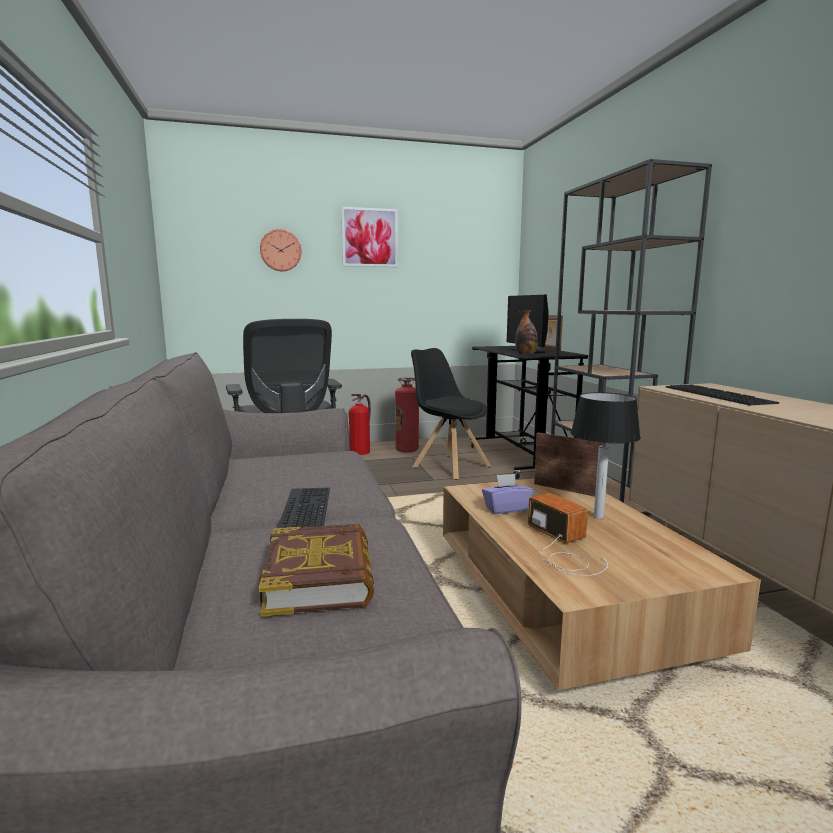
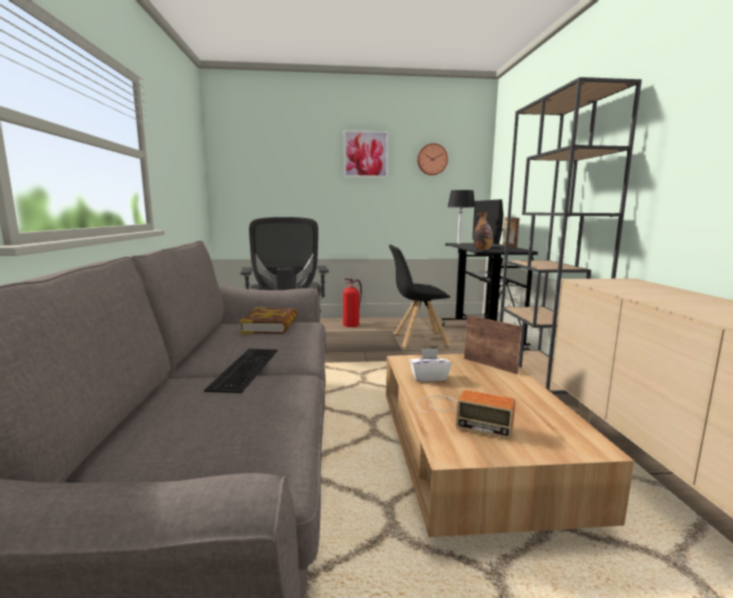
camera: 10 degrees right, 0 degrees up
book [259,524,374,616] -> book moved to [239,307,298,334]
wall clock [260,229,301,271] -> wall clock moved to [417,143,448,175]
fire extinguisher [395,378,419,453] -> none
black chair [411,348,492,479] -> black chair turned 60 degrees counterclockwise [389,245,451,348]
purple tissue box [482,474,534,514] -> white tissue box [409,348,451,381]
radio [528,493,608,576] -> radio turned 135 degrees clockwise [417,390,515,439]
table lamp [571,392,641,519] -> table lamp moved to [448,190,475,244]
keyboard [666,384,779,405] -> none

